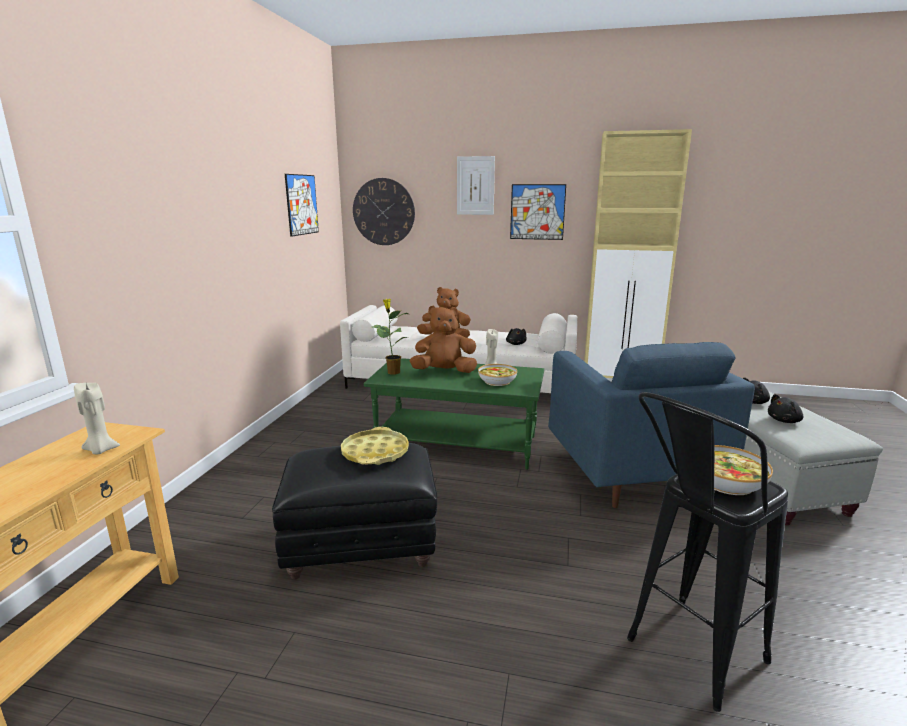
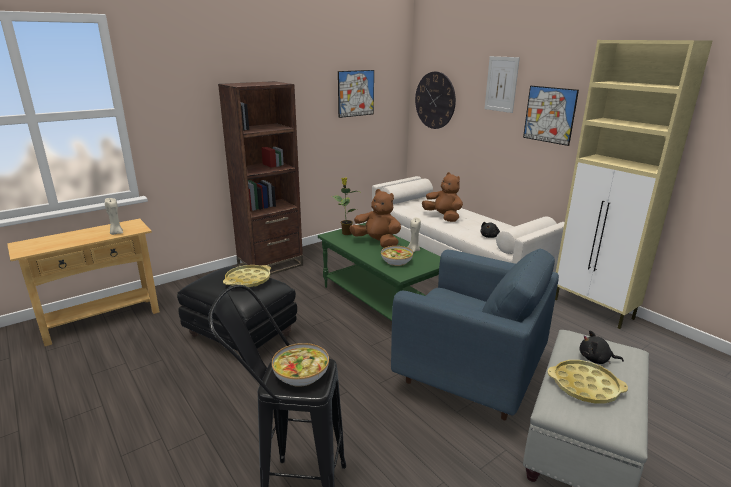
camera: 40 degrees right, 5 degrees up
blue armchair [548,342,755,508] -> blue armchair turned 90 degrees counterclockwise [391,249,559,420]
black plush toy [768,394,803,423] -> yellow tray [548,360,628,403]
none -> brown bookcase [218,81,303,275]

